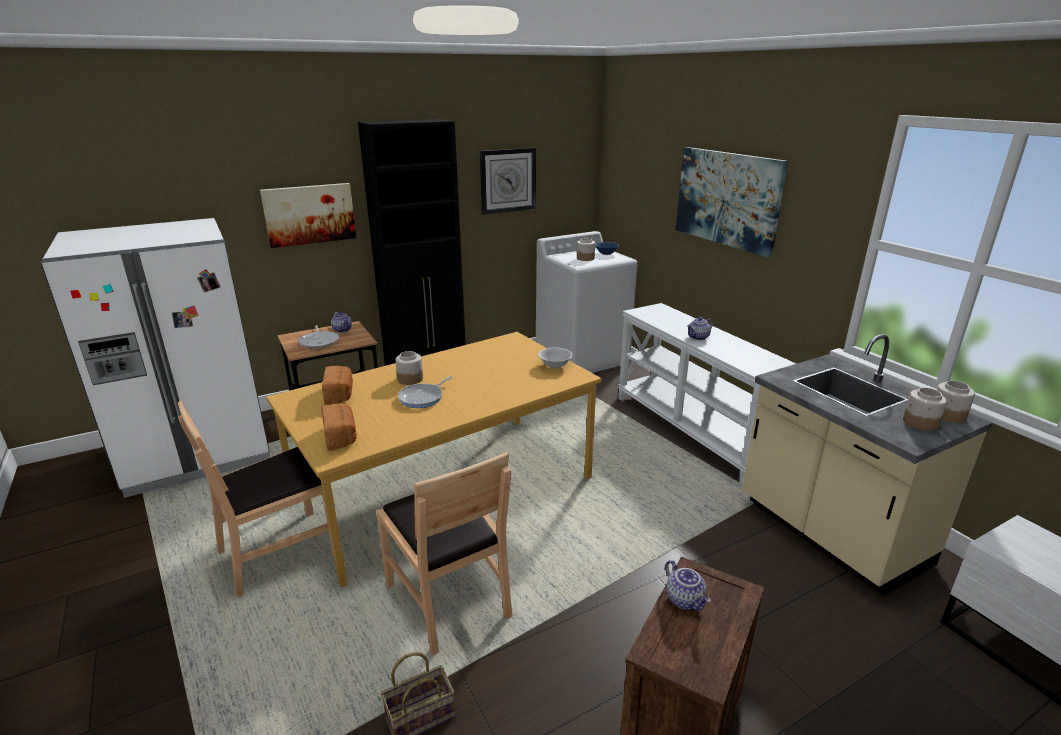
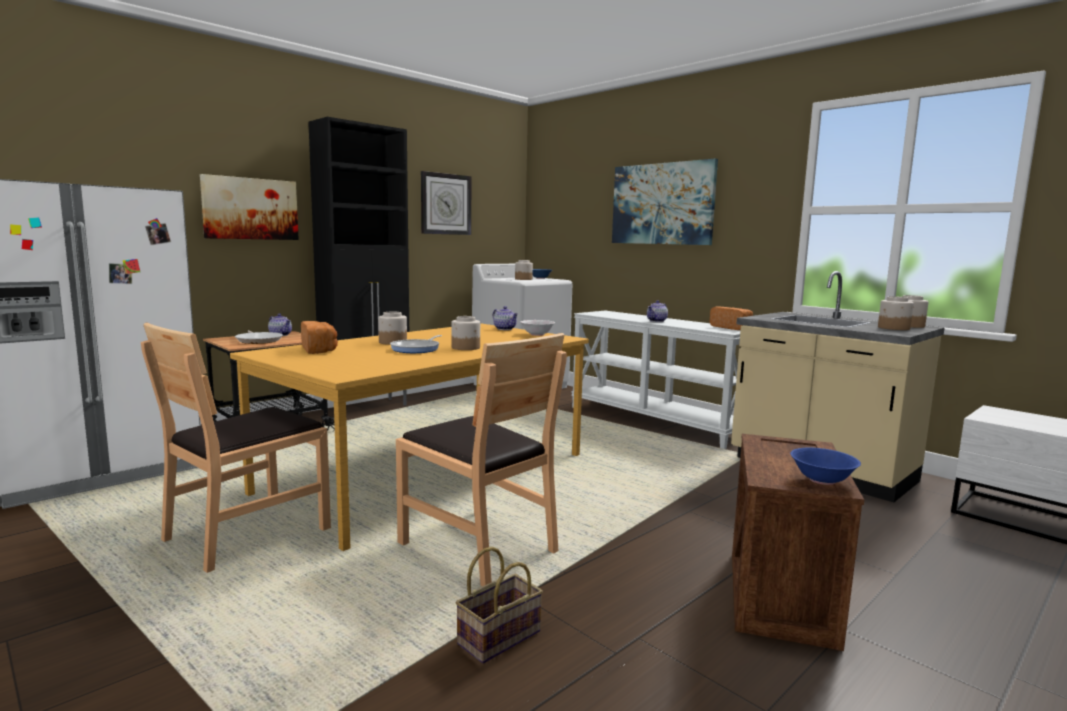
camera: 15 degrees left, 15 degrees down
bread [322,404,357,450] -> bread moved to [709,306,753,330]
teapot [665,560,711,611] -> teapot moved to [493,306,518,330]
none -> jar [451,316,480,350]
none -> blue bowl [790,447,861,485]

